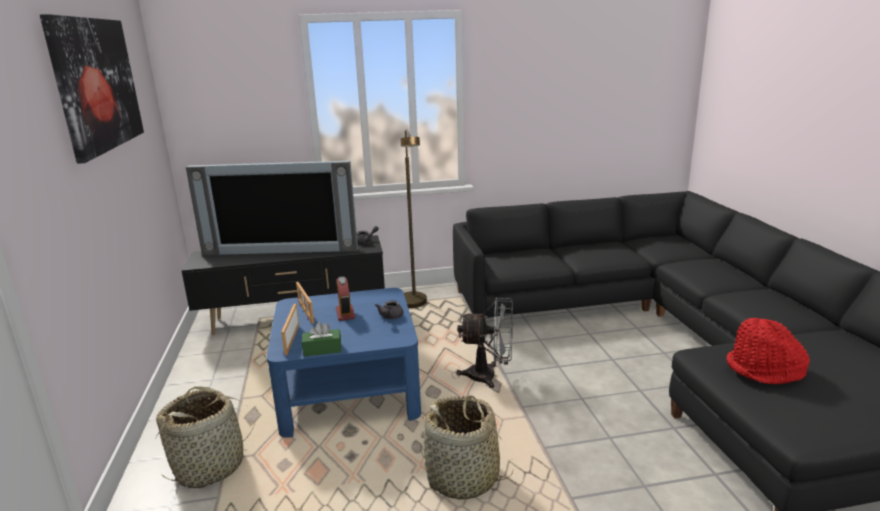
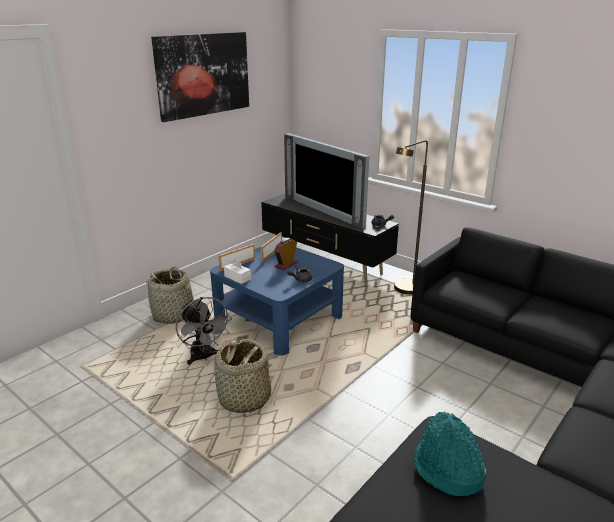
camera: 50 degrees right, 5 degrees up
green tissue box [302,322,341,356] -> white tissue box [224,259,251,284]
grey fan [456,297,513,388] -> grey fan moved to [176,297,232,365]
red hat [726,318,810,384] -> turquoise hat [414,412,486,496]

